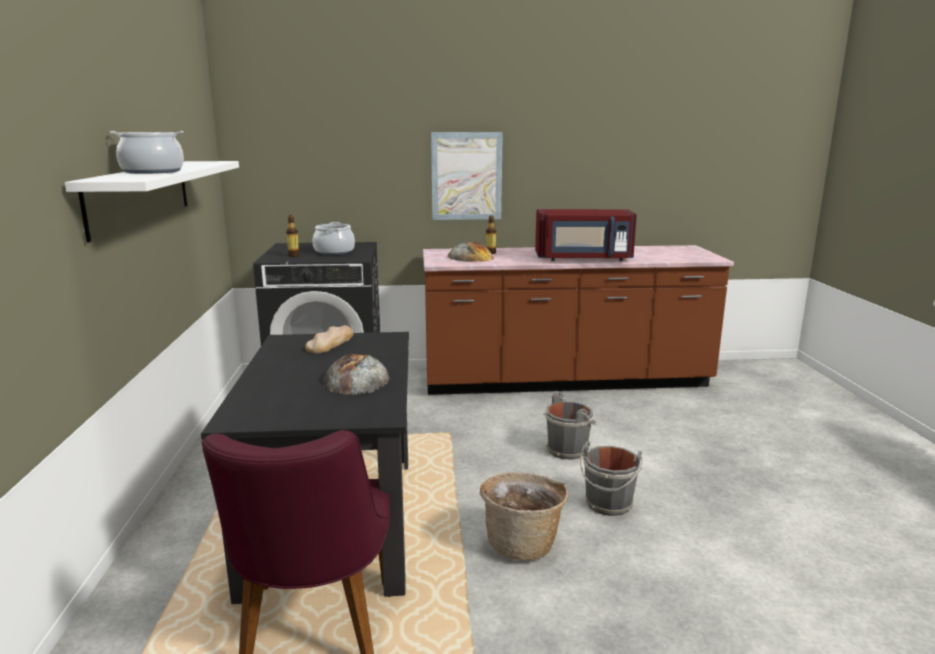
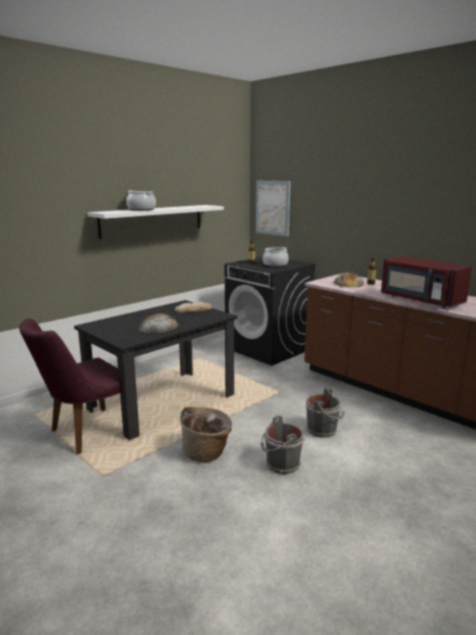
camera: 50 degrees right, 0 degrees up
picture [431,132,503,220] -> picture moved to [256,181,291,237]

